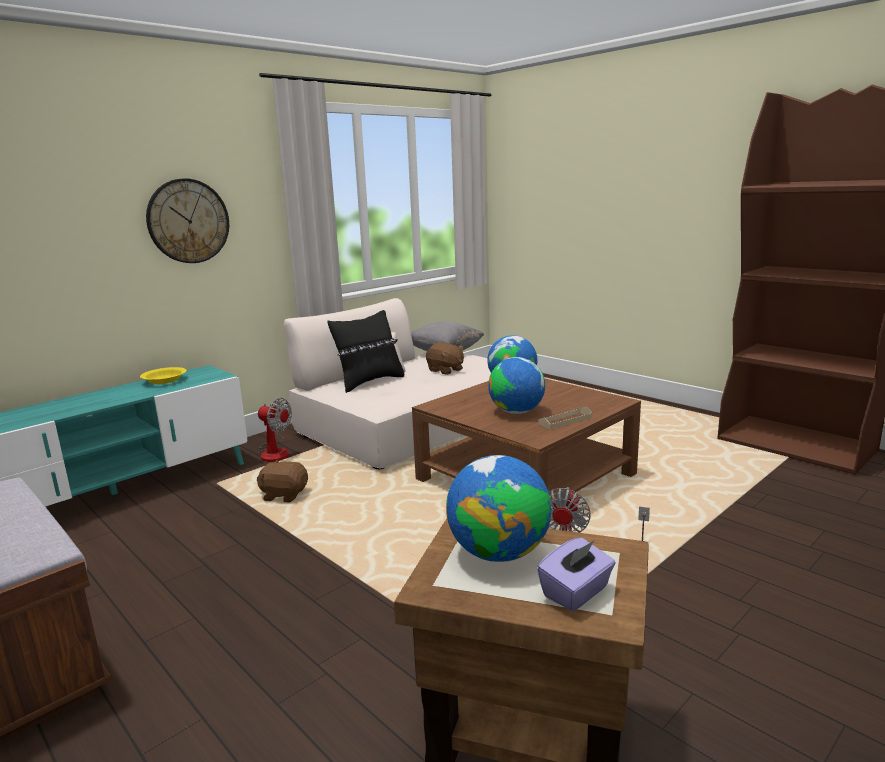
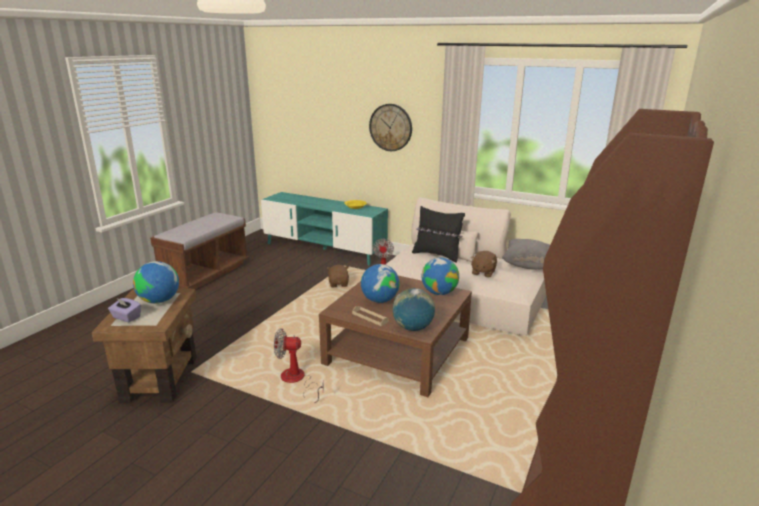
camera: 70 degrees right, 5 degrees up
none -> globe [392,288,435,331]

